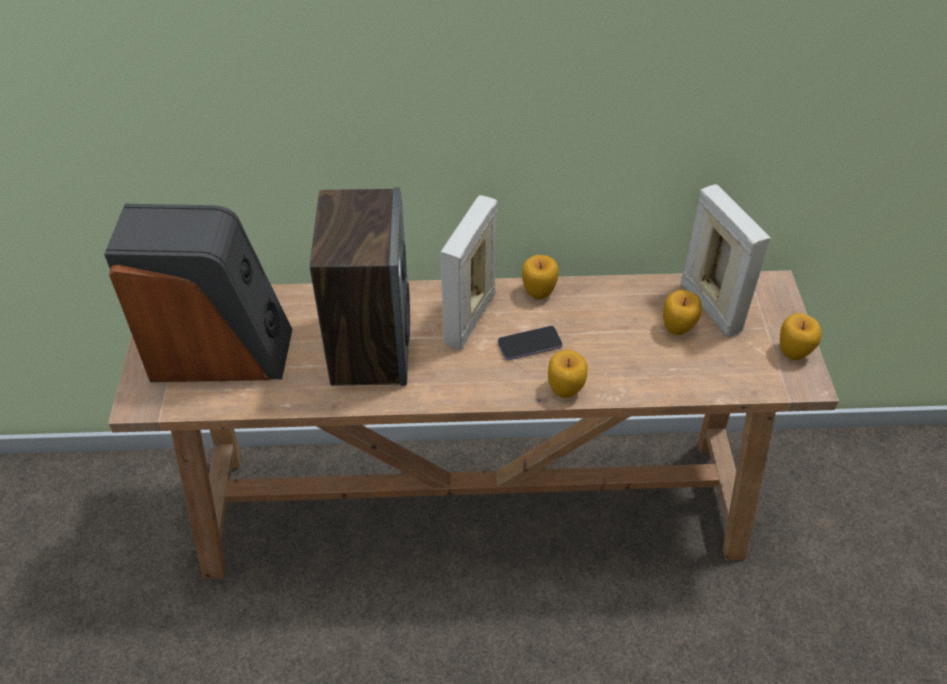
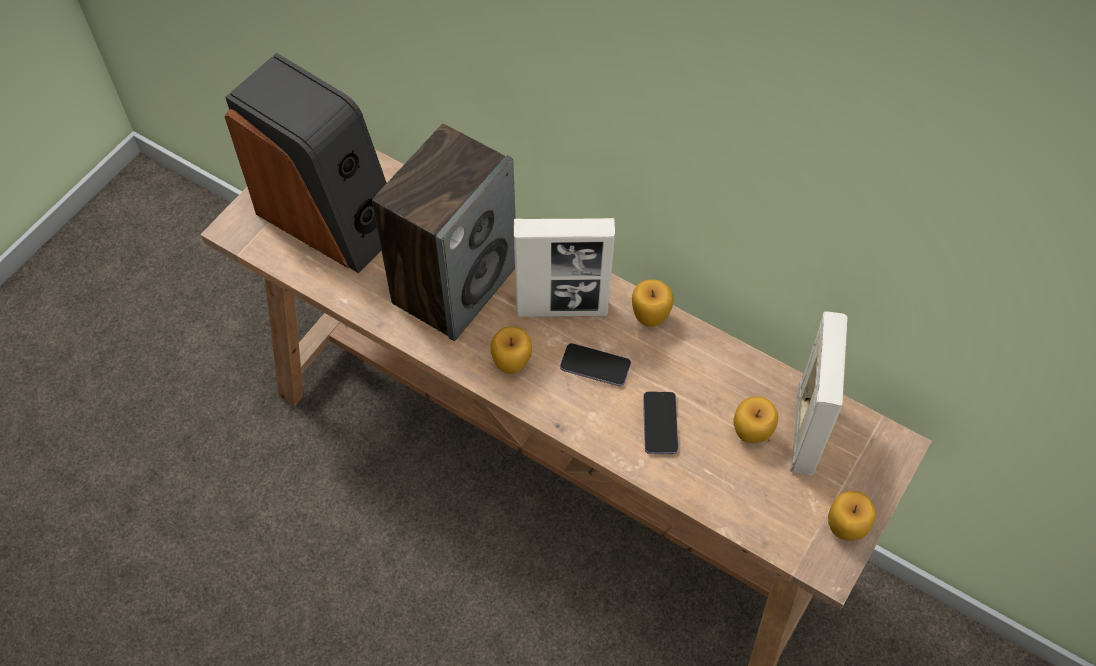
camera: 35 degrees right, 10 degrees up
picture frame [440,195,497,350] -> picture frame turned 150 degrees counterclockwise [514,218,615,317]
apple [548,350,588,398] -> apple moved to [490,326,532,374]
none -> phone [643,392,678,454]

